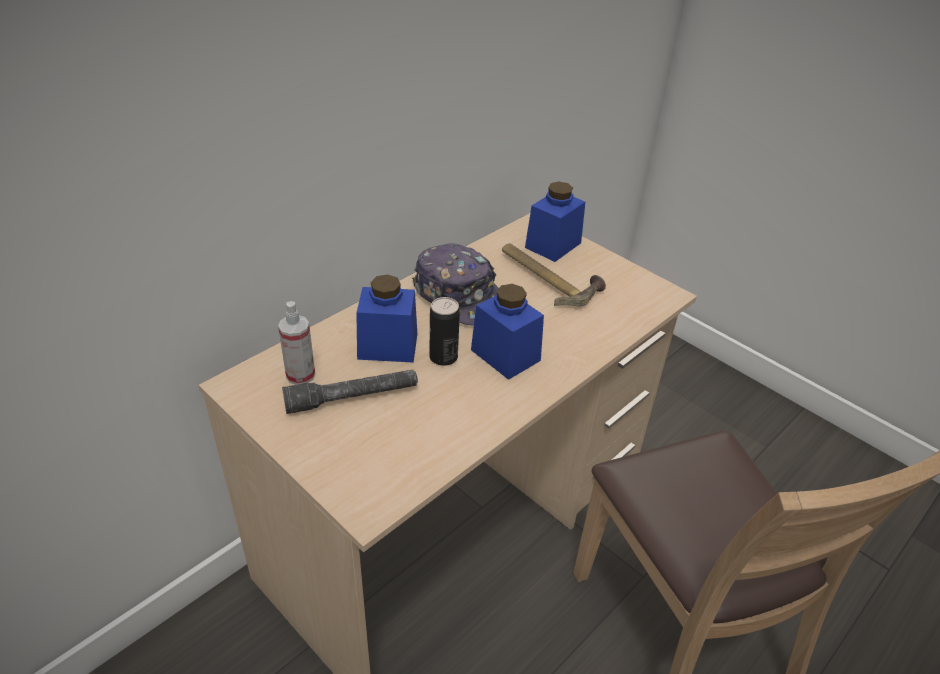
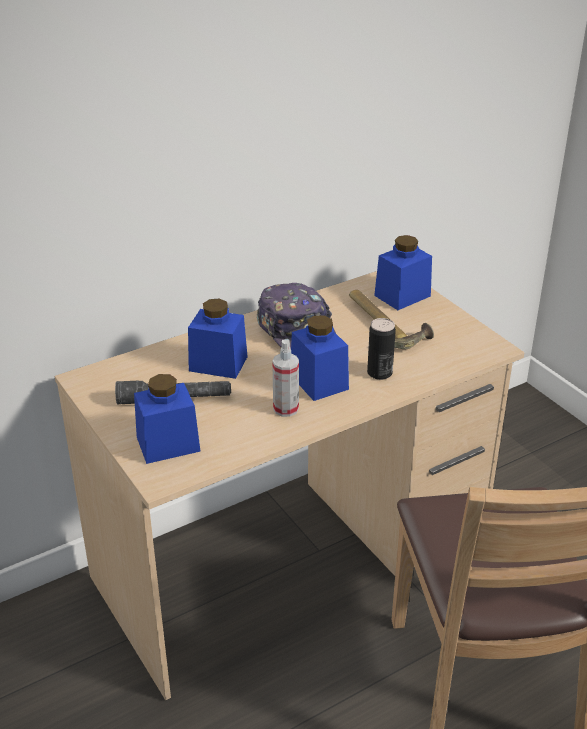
camera: 15 degrees right, 5 degrees down
spray bottle [278,301,315,385] -> spray bottle moved to [272,339,299,417]
can [429,297,460,366] -> can moved to [367,318,396,380]
none -> blue jar [134,374,201,464]

